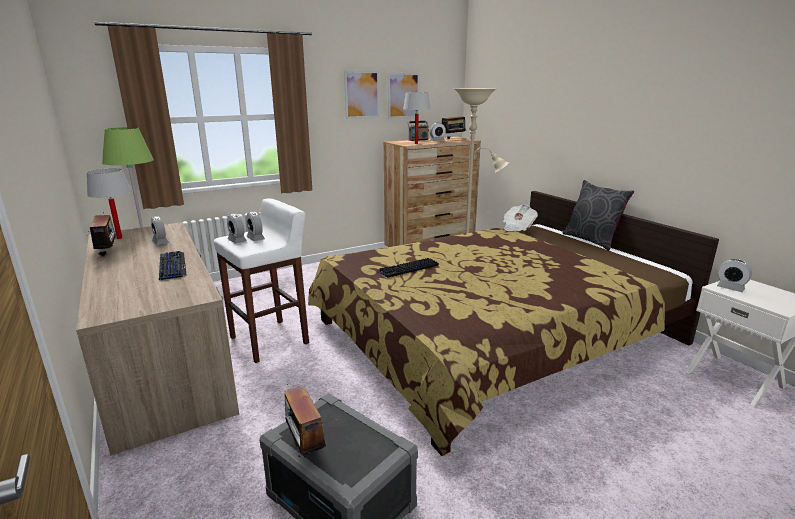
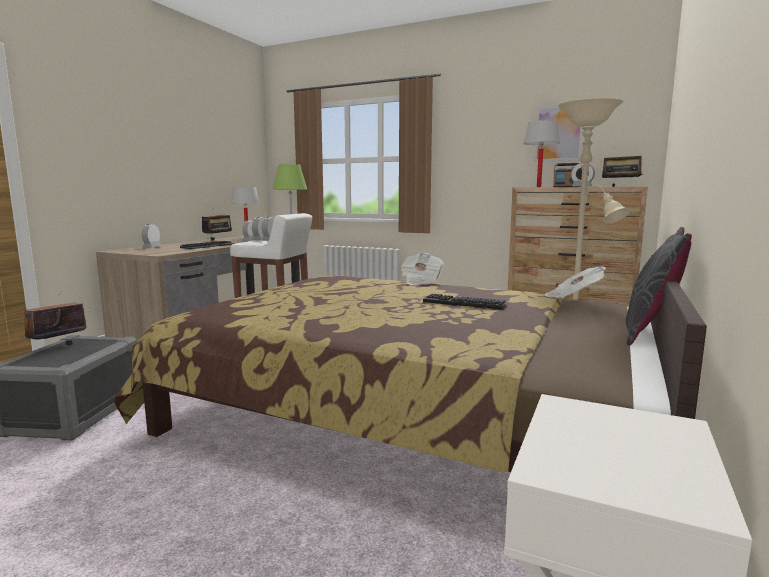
camera: 55 degrees right, 10 degrees down
picture [344,71,380,119] -> none
keyboard [378,258,439,278] -> keyboard moved to [423,294,507,309]
alarm clock [717,259,752,292] -> alarm clock moved to [142,224,161,248]
none -> newspaper [400,253,445,285]

